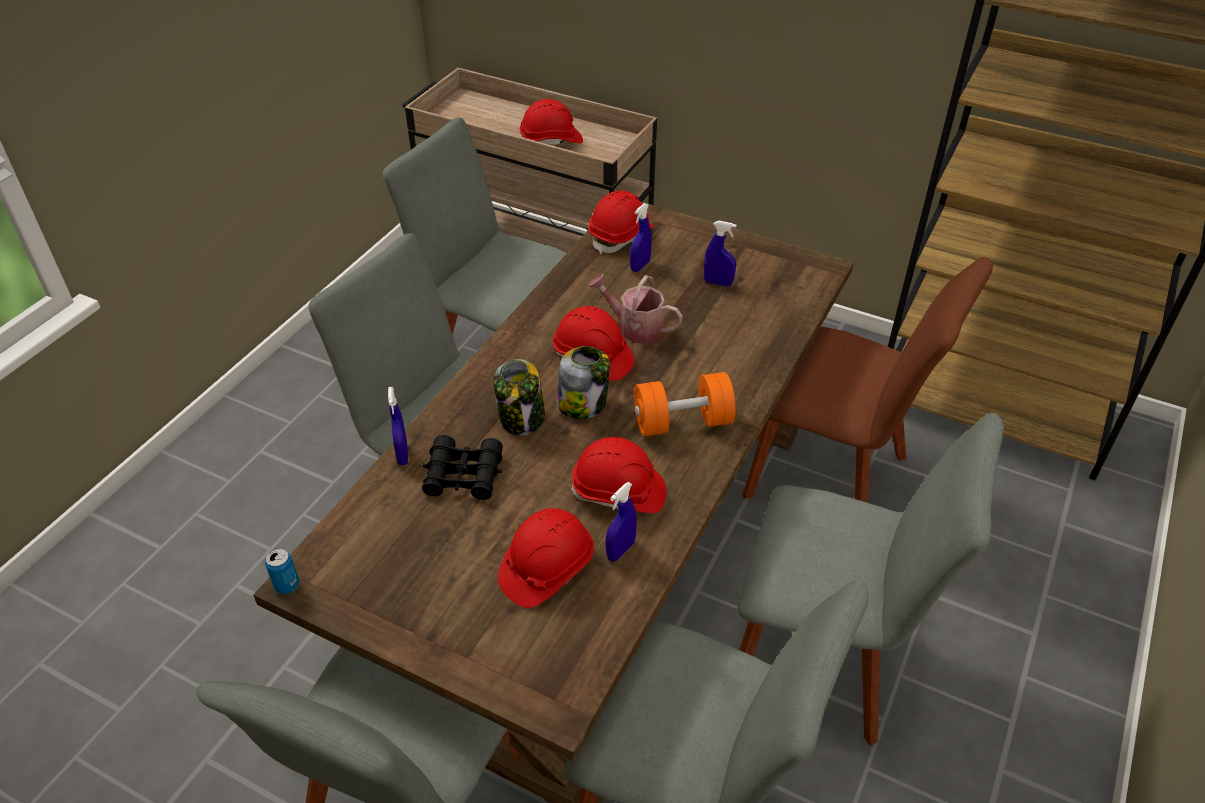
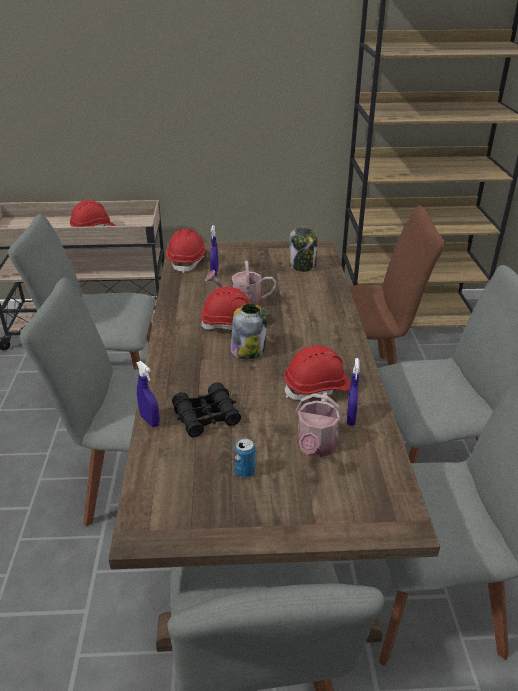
camera: 30 degrees left, 10 degrees down
can [265,548,299,594] -> can moved to [234,438,255,478]
jar [493,359,545,436] -> jar moved to [289,226,317,272]
red hard hat [497,508,594,608] -> watering can [296,392,343,458]
orange dumbbell [634,372,736,437] -> none
blue spray bottle [704,221,736,287] -> none

